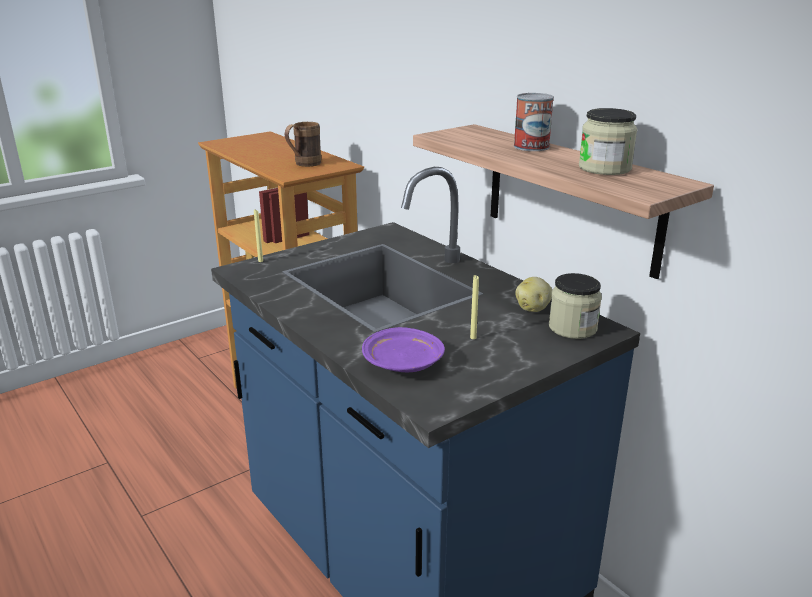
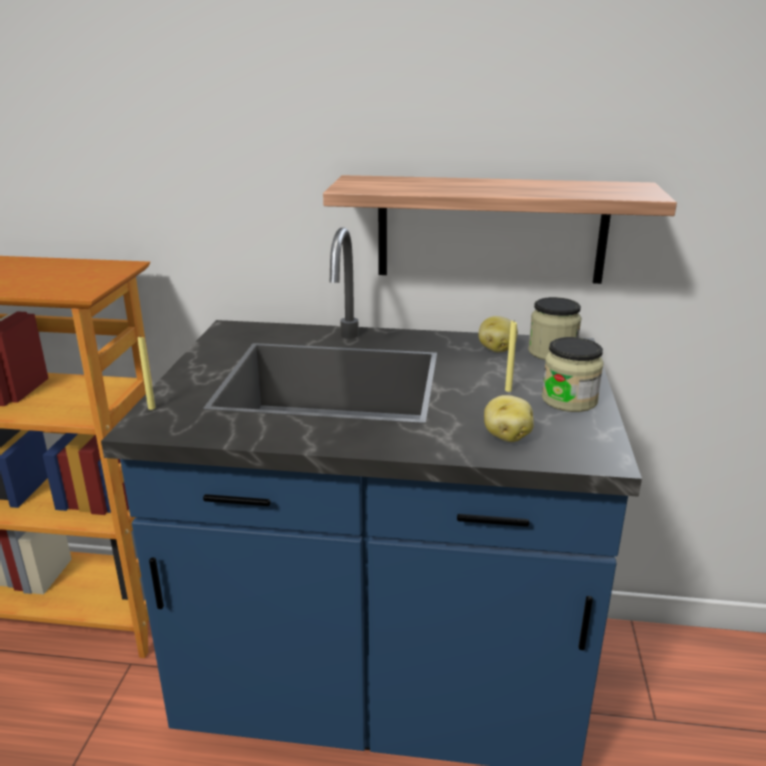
camera: 45 degrees left, 0 degrees up
brown mug [285,122,321,167] -> none
purple plate [362,327,445,372] -> potato [484,395,534,442]
can [514,93,554,151] -> none
jar [579,108,637,175] -> jar moved to [542,337,604,412]

